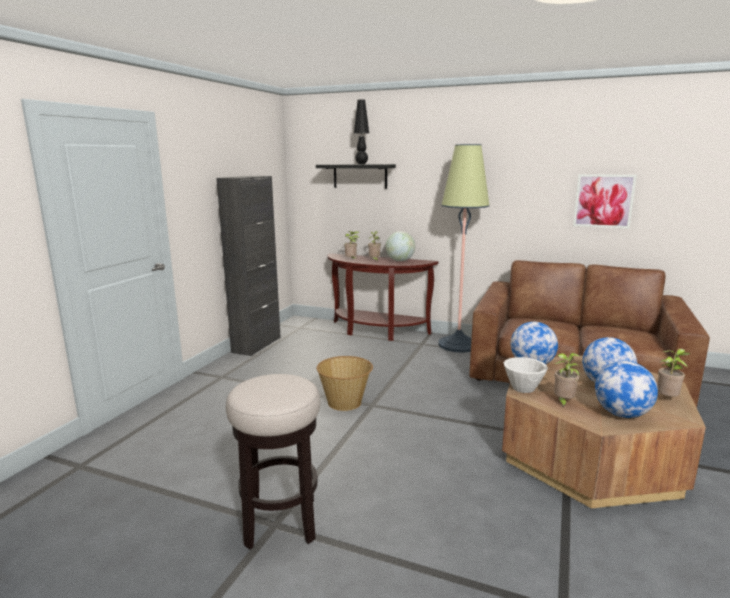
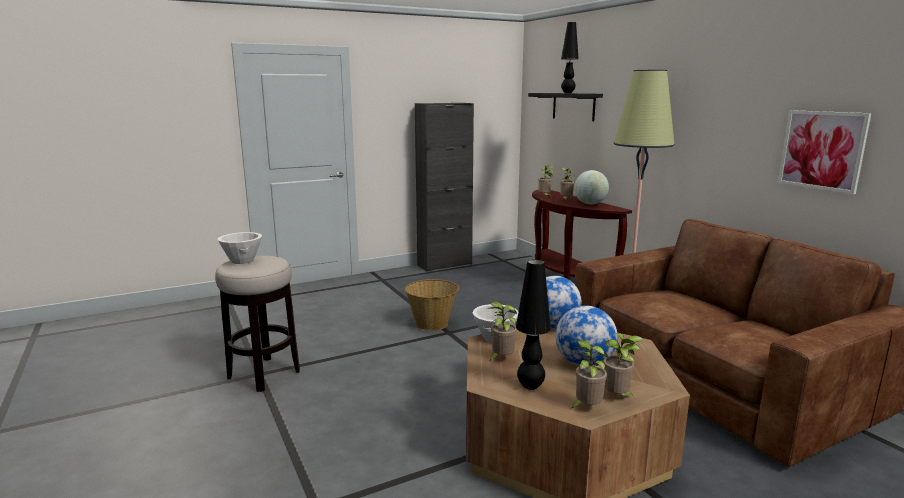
camera: 40 degrees right, 0 degrees up
globe [595,361,658,418] -> black table lamp [516,259,551,390]
none -> white bowl [218,232,262,264]
none -> potted plant [570,340,608,409]

